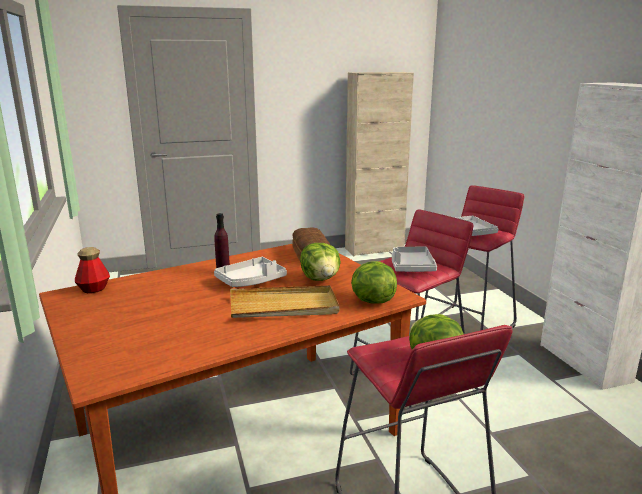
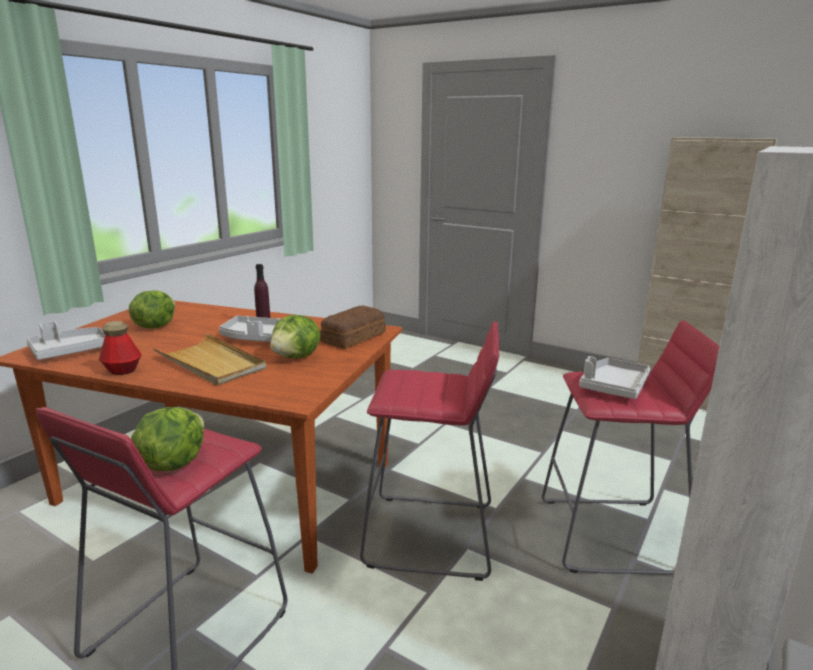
camera: 50 degrees right, 0 degrees up
bottle [75,247,110,293] -> bottle moved to [99,321,142,375]
lettuce [351,261,397,304] -> lettuce moved to [129,290,175,328]
grey tray [392,247,437,272] -> grey tray moved to [26,321,105,360]

